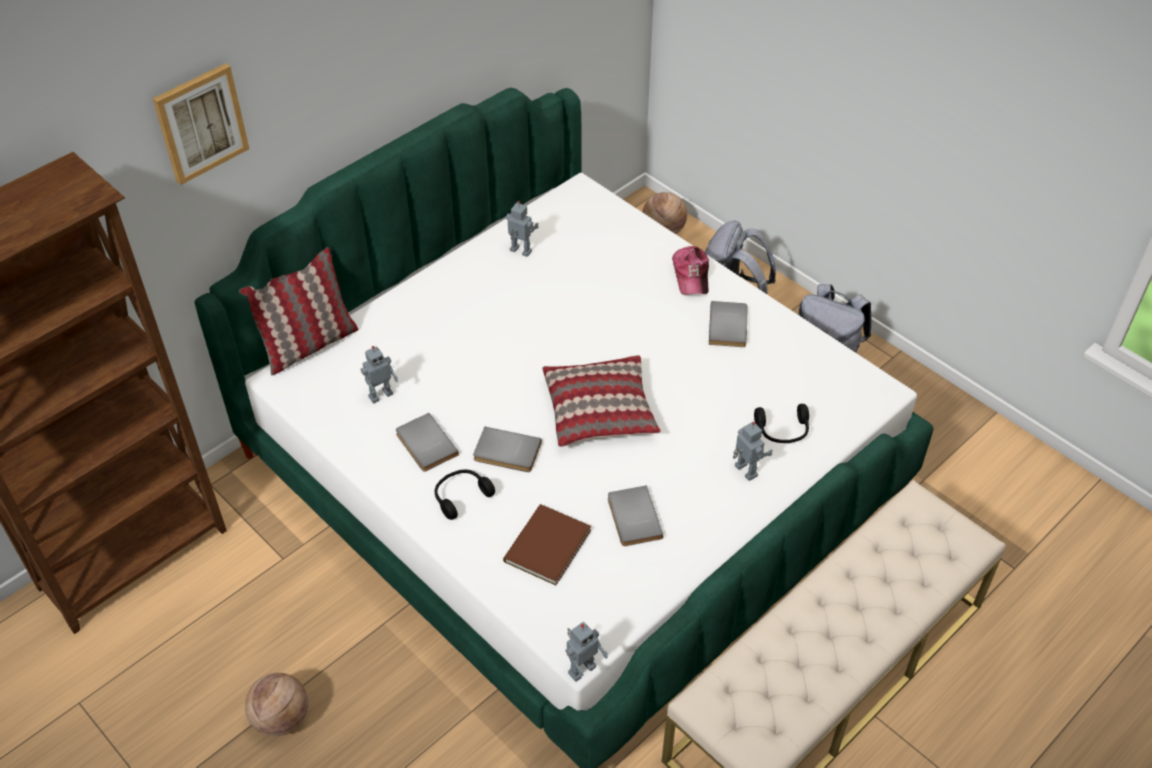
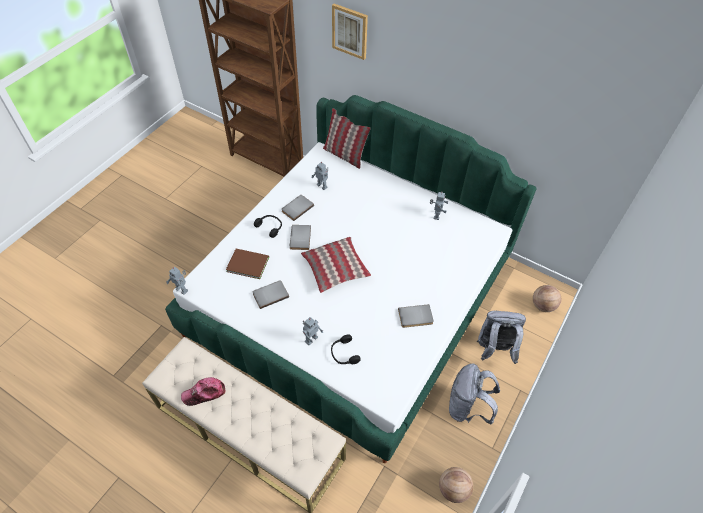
camera: 75 degrees right, 5 degrees up
basketball [245,673,308,736] -> basketball moved to [439,467,473,503]
cap [672,246,709,295] -> cap moved to [181,377,226,406]

